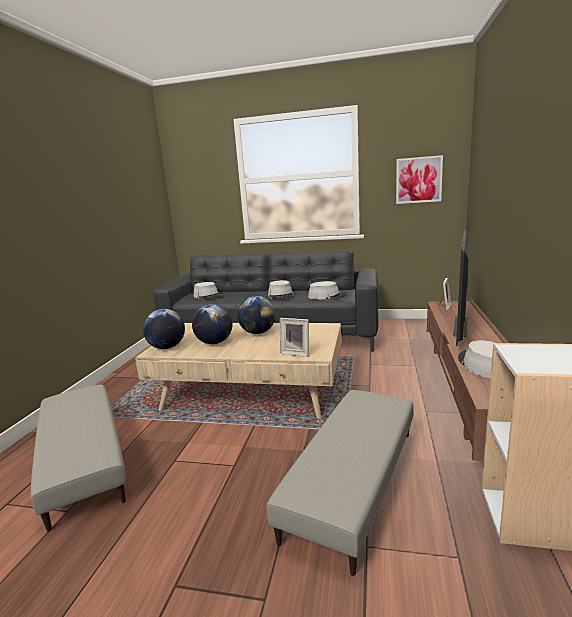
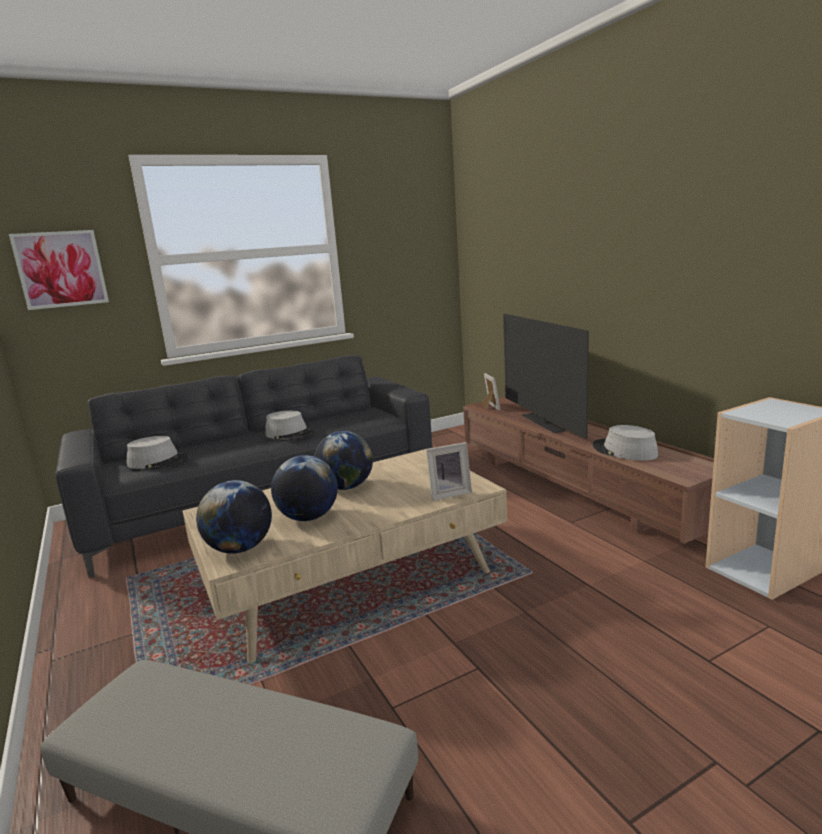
camera: 40 degrees left, 0 degrees up
grey ottoman [266,390,414,576] -> none
grey hat [308,281,347,300] -> none
picture [396,155,443,204] -> picture moved to [9,230,109,310]

